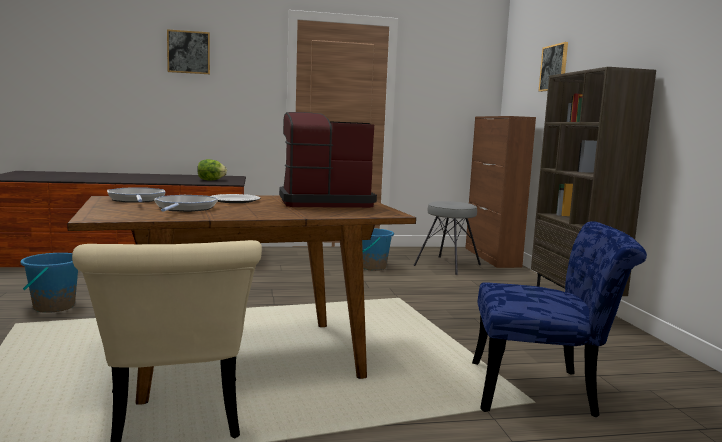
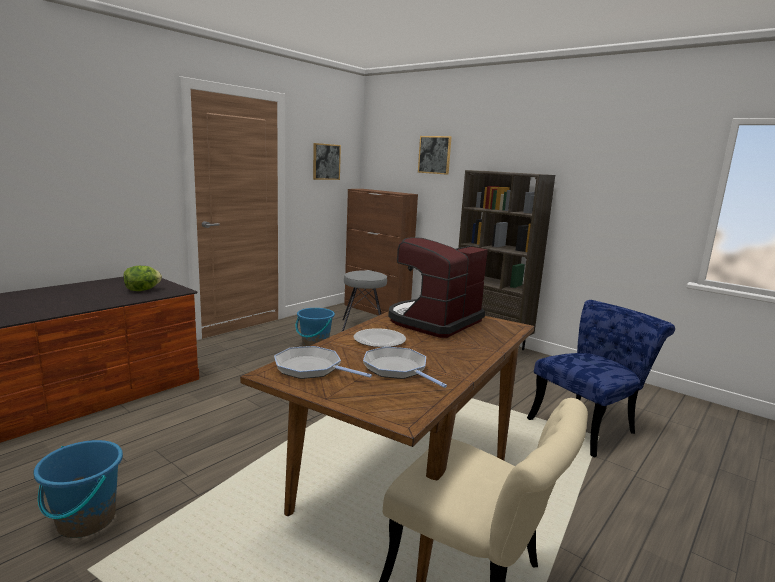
camera: 40 degrees left, 5 degrees up
picture [167,29,210,74] -> picture moved to [313,143,341,180]

